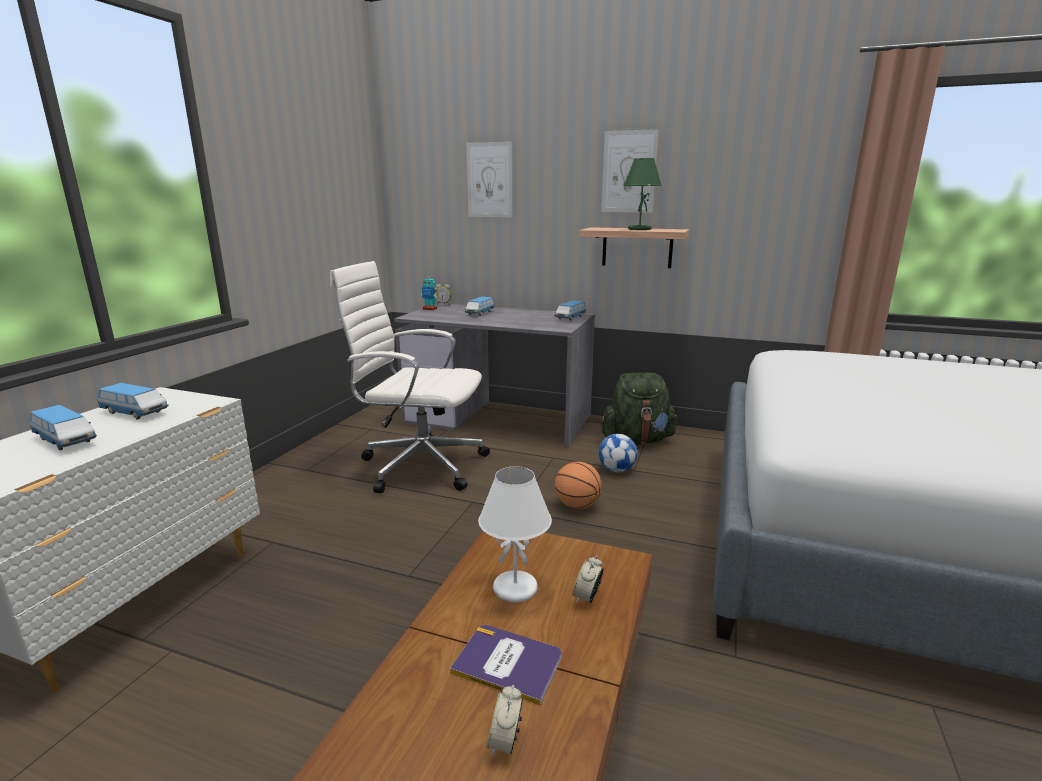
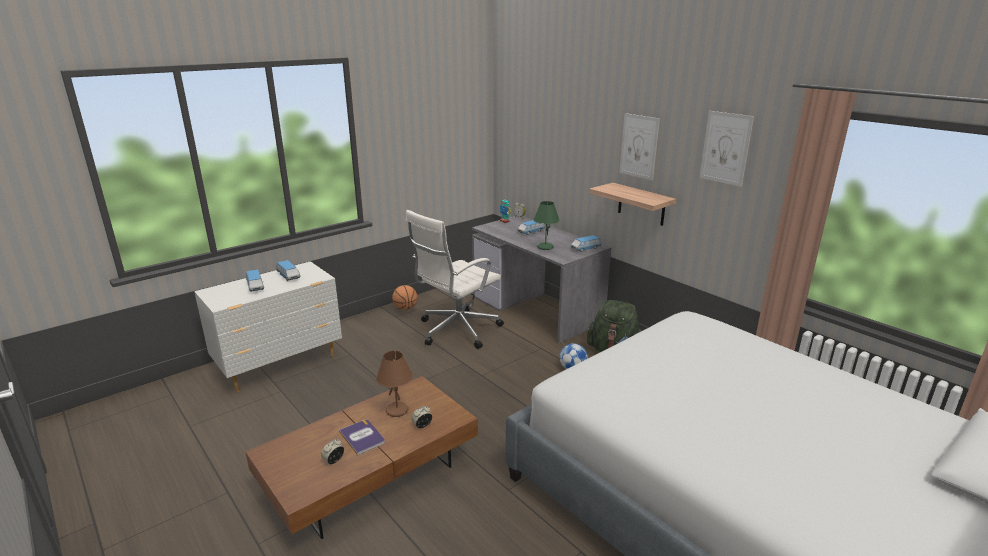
camera: 30 degrees right, 5 degrees up
white office chair [330,261,490,493] -> white office chair turned 90 degrees counterclockwise [406,210,504,349]
picture [466,141,512,217] -> picture moved to [699,111,754,187]
white table lamp [478,466,552,603] -> brown table lamp [376,351,413,417]
basketball [555,462,602,509] -> basketball moved to [392,285,417,310]
green table lamp [624,158,662,230] -> green table lamp moved to [534,201,560,250]

